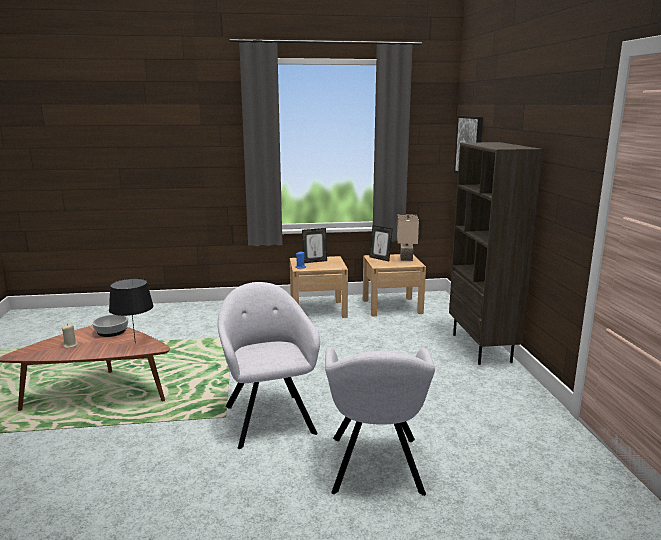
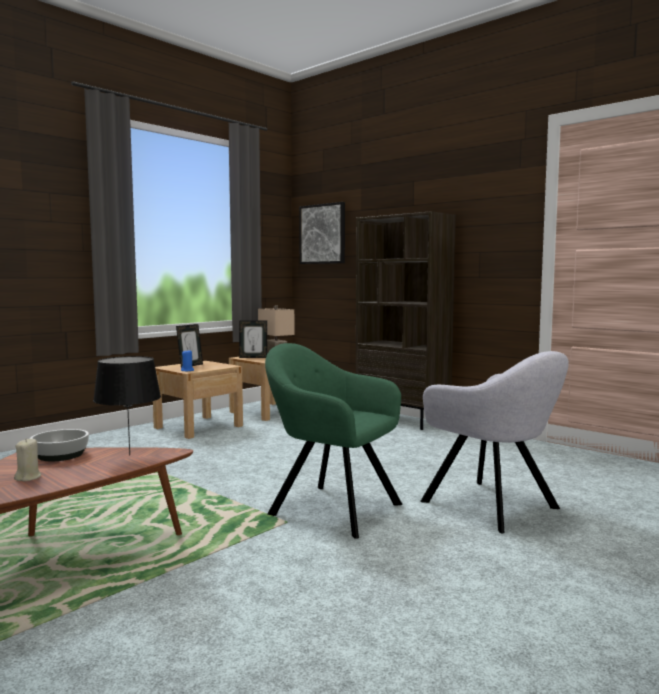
camera: 40 degrees left, 10 degrees down
grey armchair [218,282,320,449] -> green armchair [265,343,402,539]

